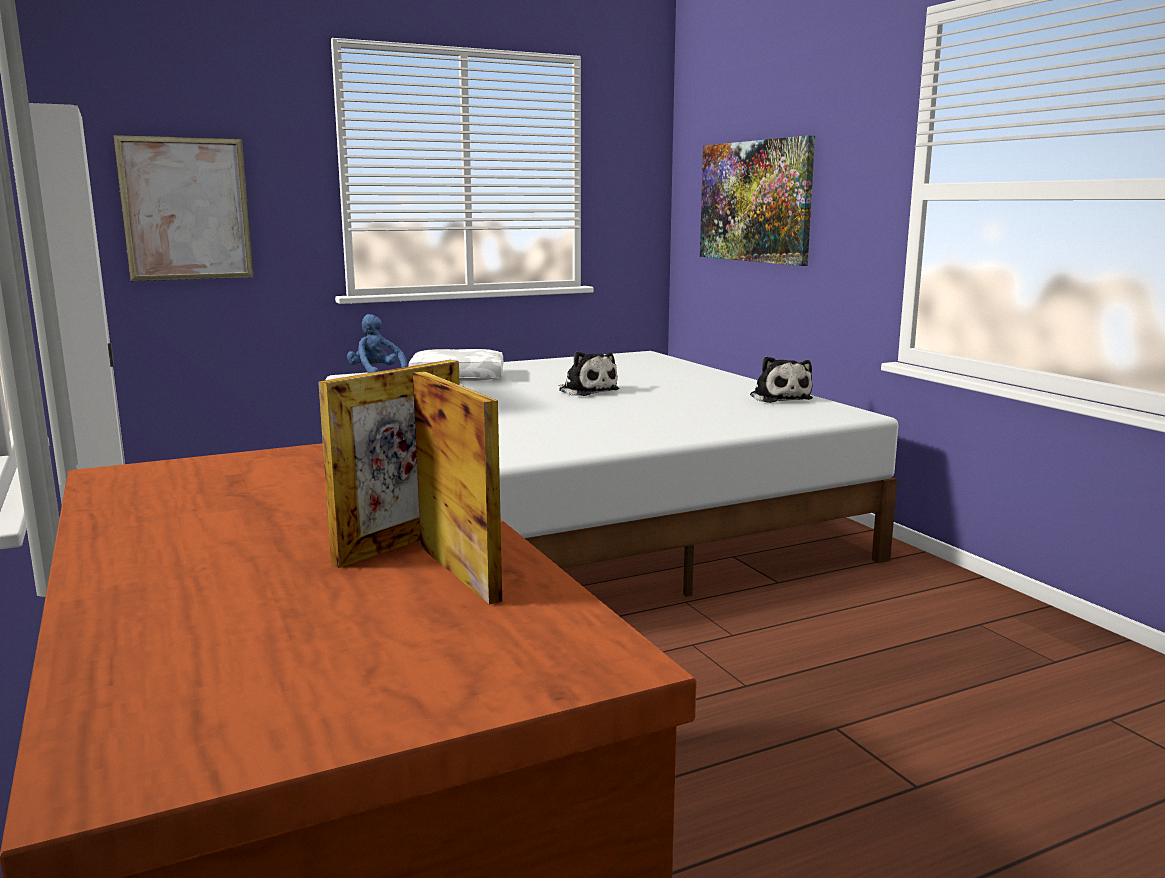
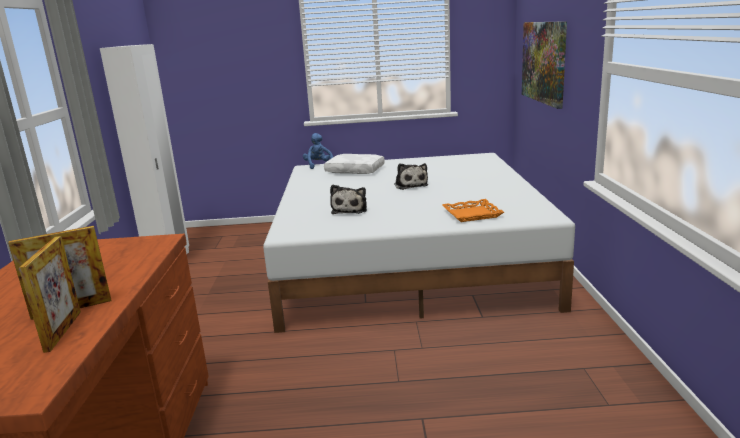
camera: 25 degrees right, 5 degrees up
picture [113,135,254,281] -> none
plush toy [750,356,813,403] -> plush toy moved to [330,185,367,214]
none -> orange tray [442,199,504,222]

